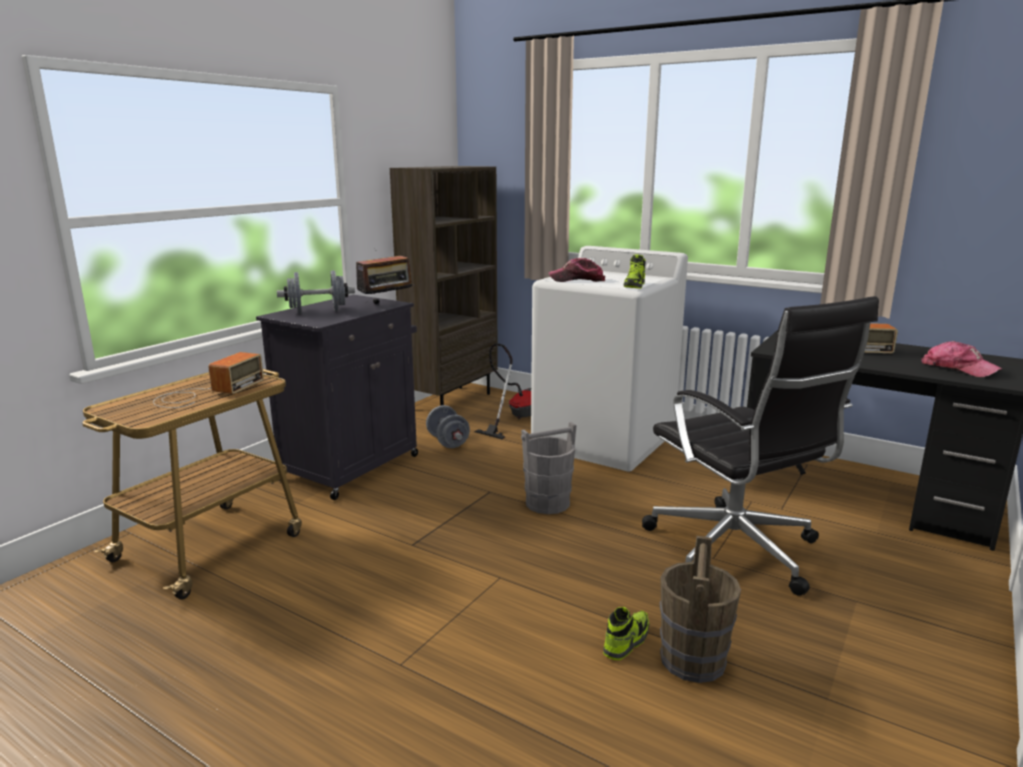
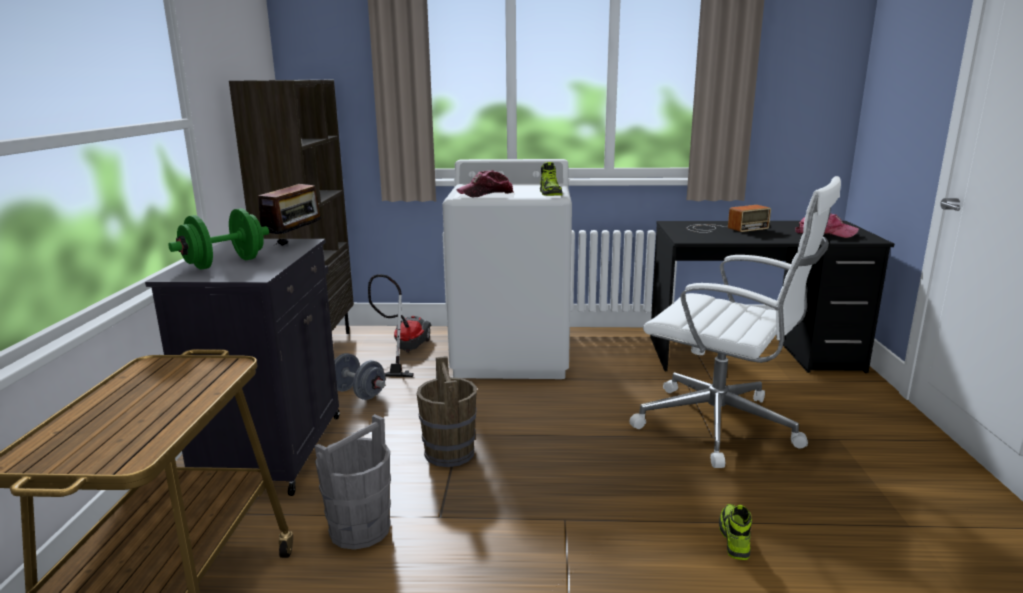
camera: 30 degrees left, 0 degrees up
radio [153,352,264,408] -> none
grey dumbbell [277,271,355,313] -> green dumbbell [168,208,269,270]
grey bucket [521,422,576,514] -> grey bucket moved to [315,414,391,550]
black office chair [642,296,879,596] -> white office chair [629,176,841,468]
brown bucket [660,536,741,683] -> brown bucket moved to [416,356,477,467]

